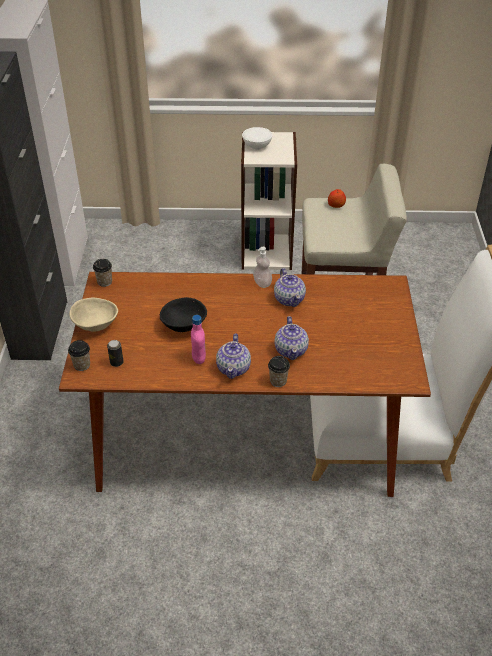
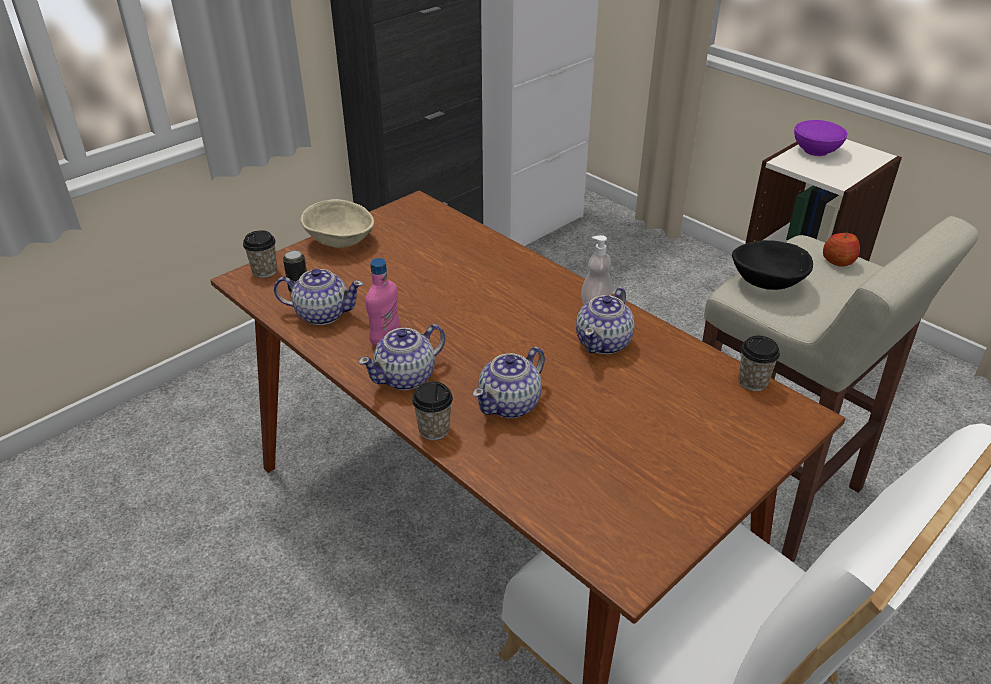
camera: 45 degrees right, 5 degrees down
cup [93,259,112,287] -> cup moved to [739,336,780,391]
black bowl [160,297,207,332] -> black bowl moved to [732,240,813,290]
white bowl [242,127,272,150] -> purple bowl [794,120,848,156]
none -> teapot [274,269,363,325]

